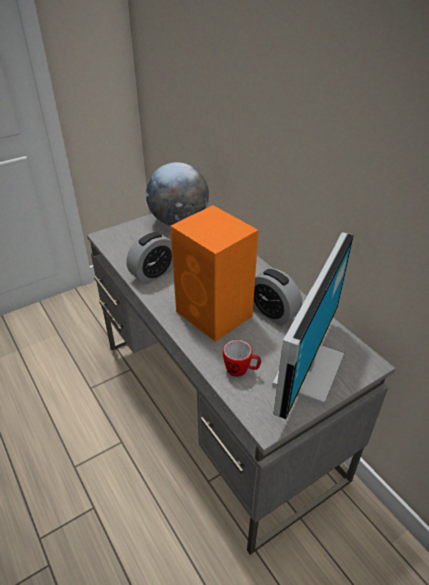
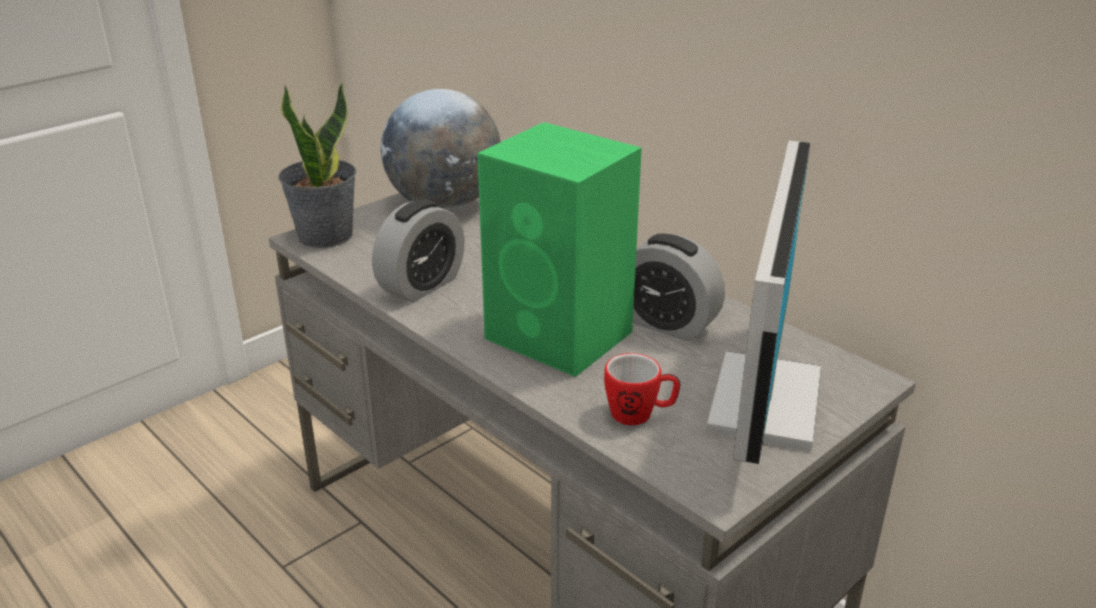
camera: 10 degrees left, 10 degrees down
orange speaker [170,205,258,342] -> green speaker [477,122,642,377]
none -> potted plant [278,82,356,248]

